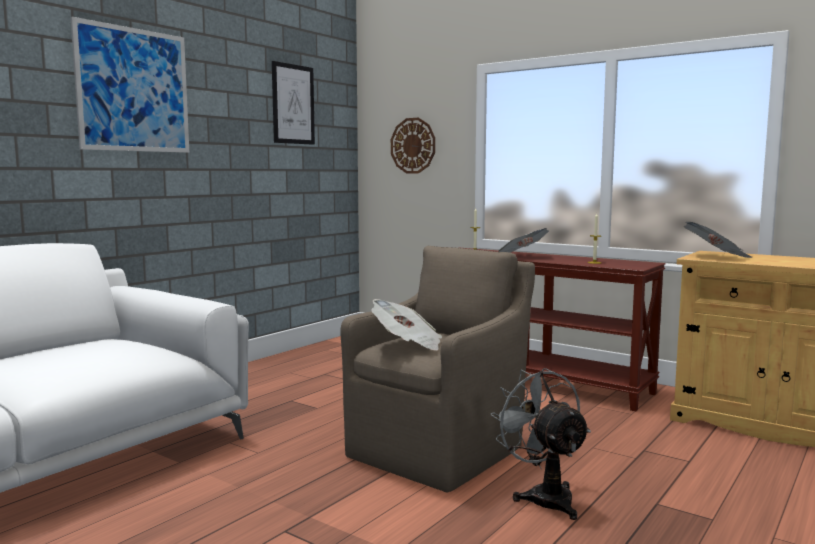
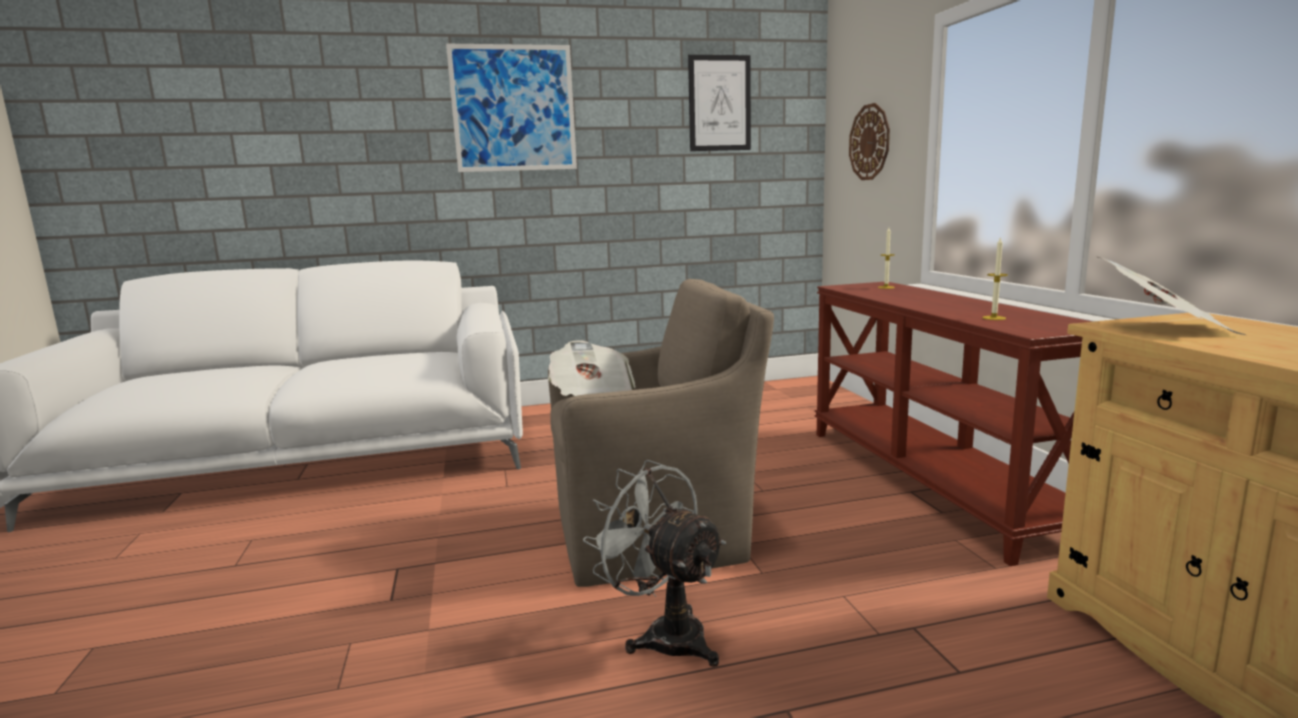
camera: 40 degrees right, 5 degrees up
grey fan [490,368,591,520] -> grey fan turned 60 degrees counterclockwise [583,460,726,667]
newspaper [499,228,549,253] -> none

